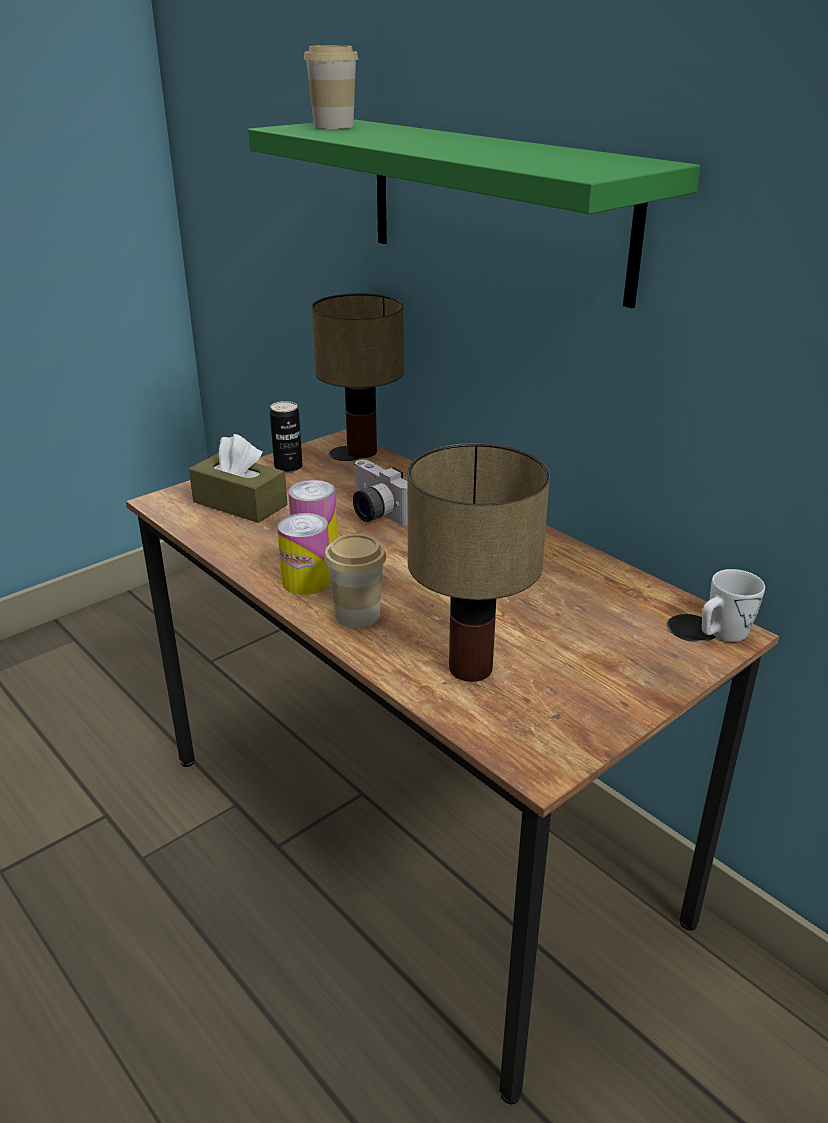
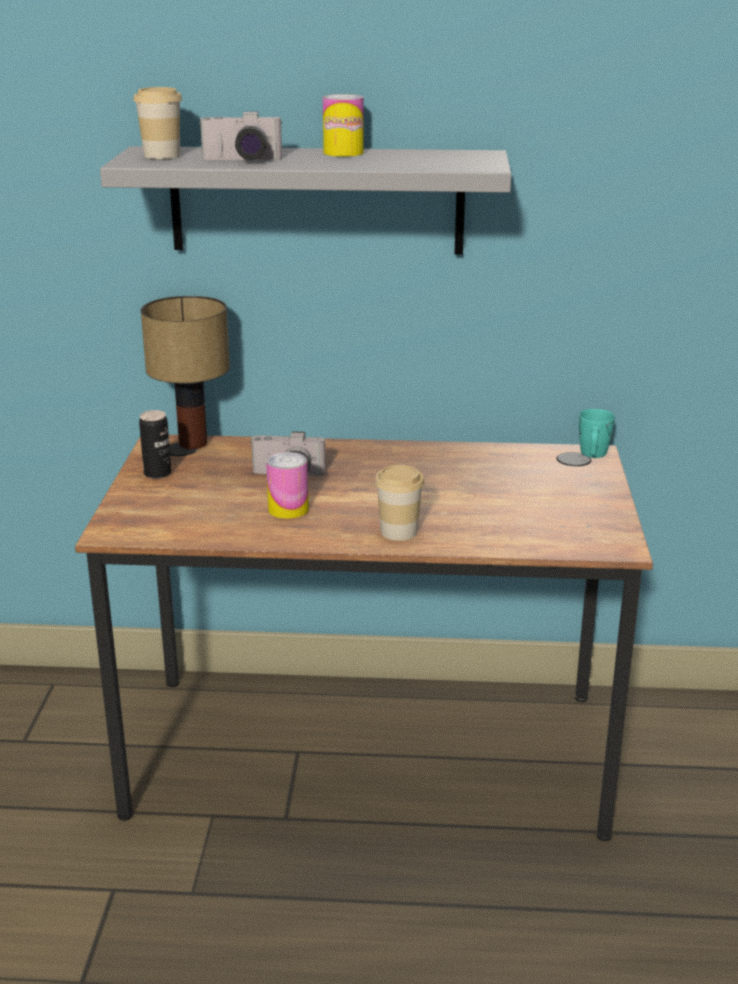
camera: 45 degrees left, 5 degrees down
brown tissue box [189,434,288,523] -> none
green shelf [248,120,700,308] -> grey shelf [100,146,511,255]
can [277,513,330,595] -> can moved to [323,94,364,157]
table lamp [407,443,550,682] -> none
white mug [702,569,765,642] -> turquoise mug [579,409,615,458]
none -> camera [199,112,283,160]

